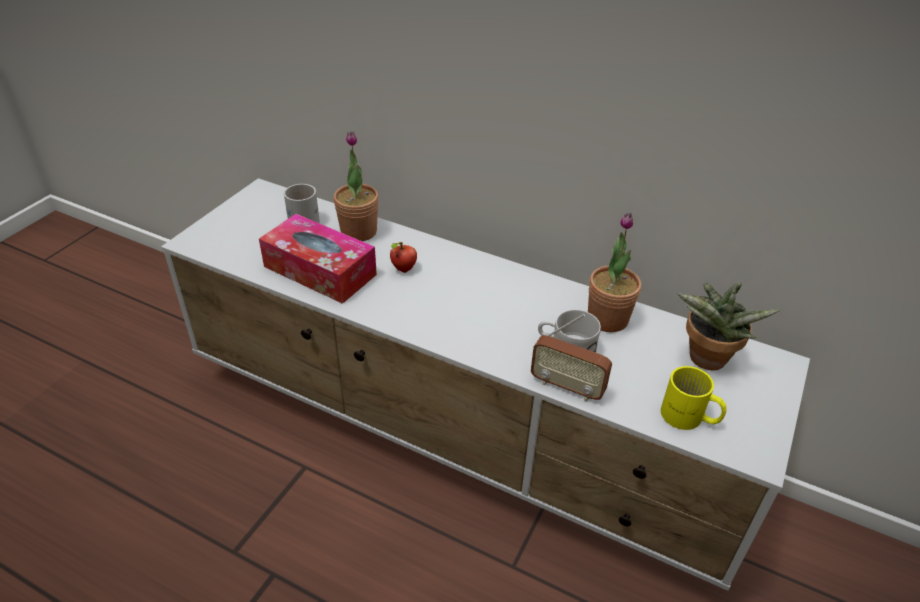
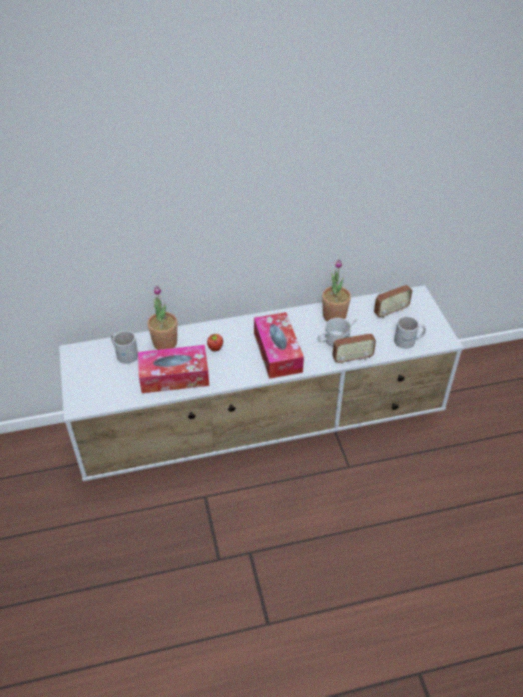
camera: 40 degrees left, 5 degrees up
yellow mug [661,366,727,430] -> white mug [394,316,426,349]
potted plant [678,282,780,370] -> radio [374,273,412,318]
none -> tissue box [254,312,304,379]

